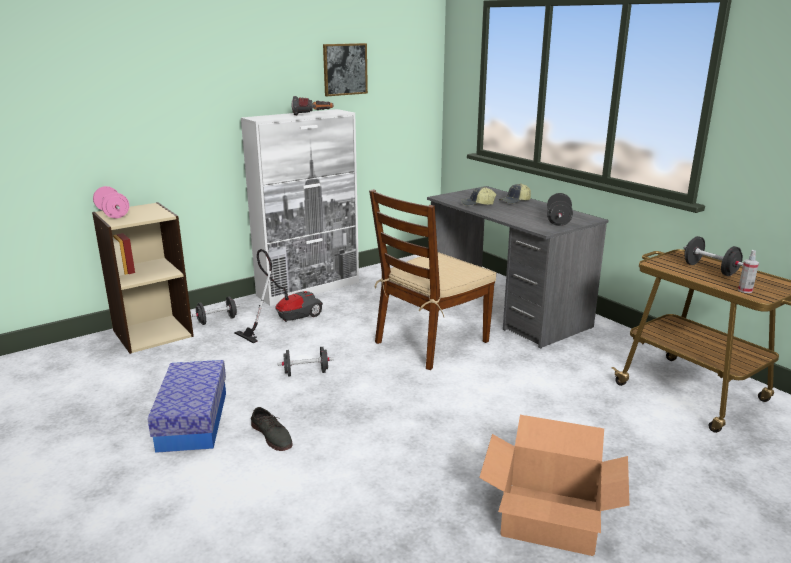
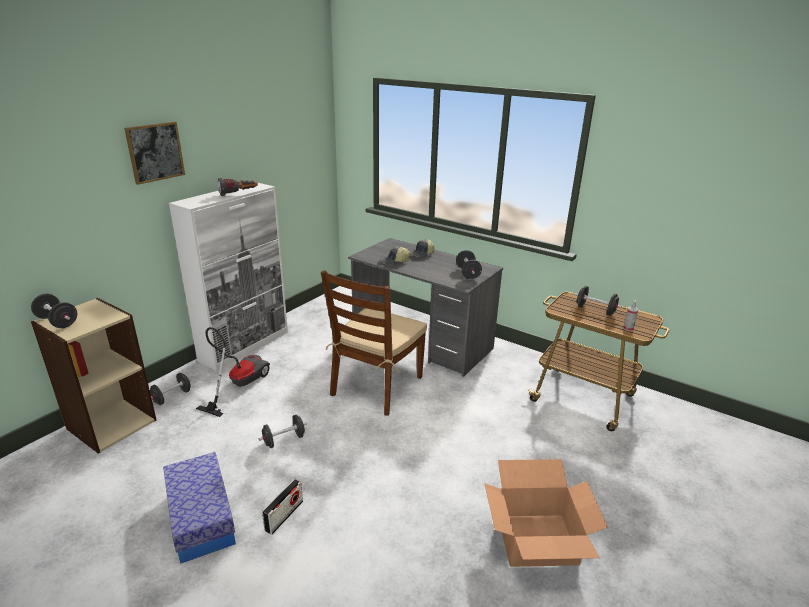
camera: 20 degrees left, 5 degrees up
pink dumbbell [93,186,129,218] -> black dumbbell [31,294,77,328]
grey shoe [251,407,293,451] -> radio [262,479,303,535]
picture [323,43,368,96] -> picture moved to [124,122,185,185]

